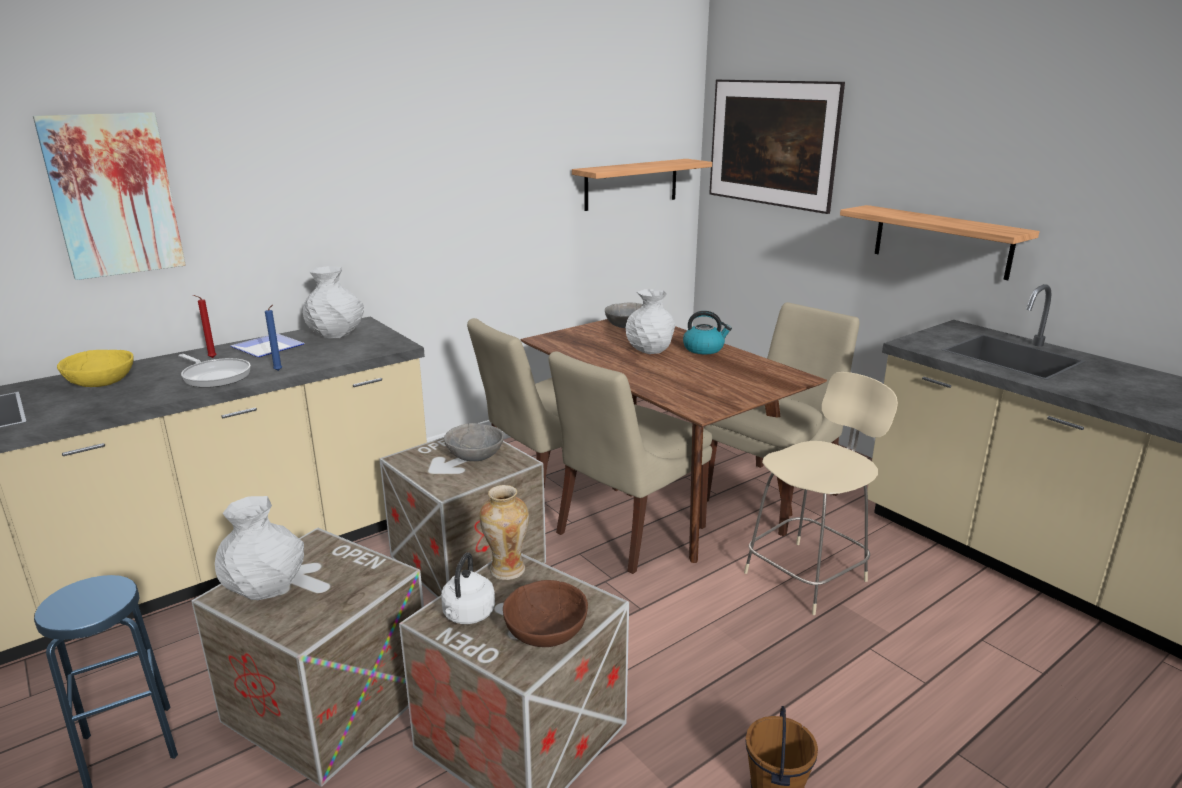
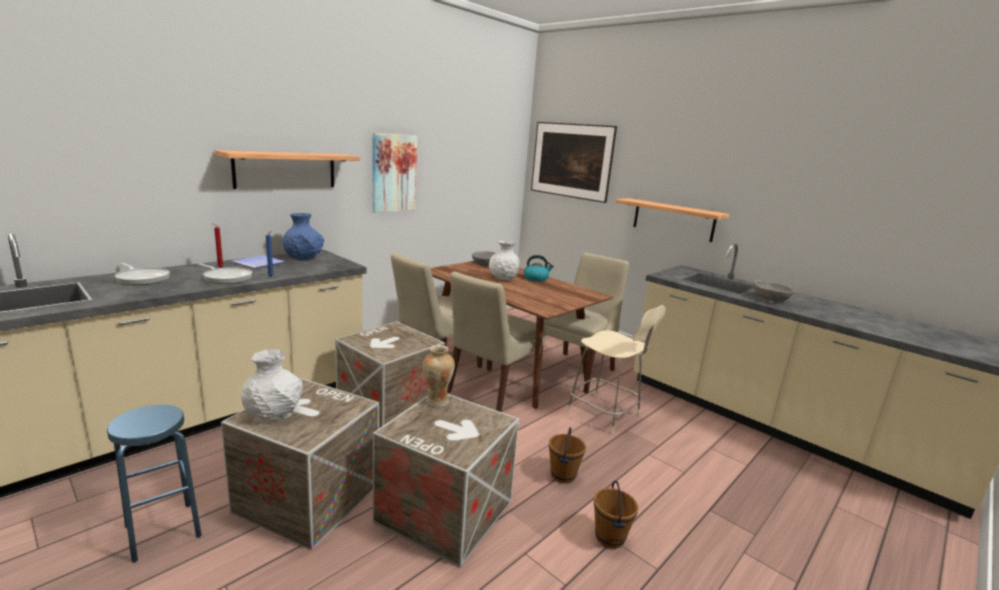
camera: 10 degrees left, 5 degrees down
picture [33,112,186,280] -> picture moved to [372,133,417,213]
yellow bowl [57,350,134,387] -> frying pan [115,263,170,285]
white vase [303,266,364,339] -> blue vase [282,213,324,260]
white kettle [441,552,495,624] -> none
grey bowl [444,423,504,461] -> grey bowl moved to [753,280,795,302]
brown bowl [503,580,588,647] -> none
shelf [572,159,712,211] -> shelf moved to [215,150,360,189]
beige chair [744,372,898,615] -> beige chair turned 90 degrees clockwise [567,305,666,434]
none -> brown bucket [549,427,586,483]

